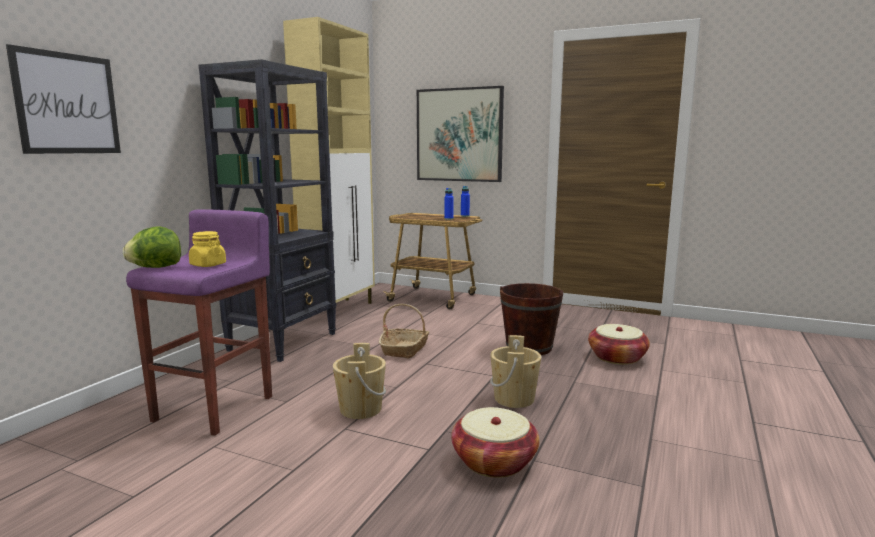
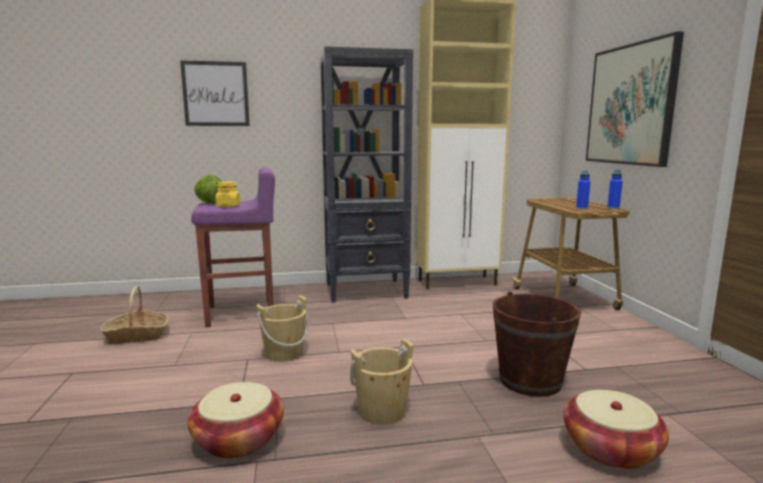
camera: 55 degrees right, 0 degrees up
basket [379,304,429,358] -> basket moved to [100,286,169,344]

